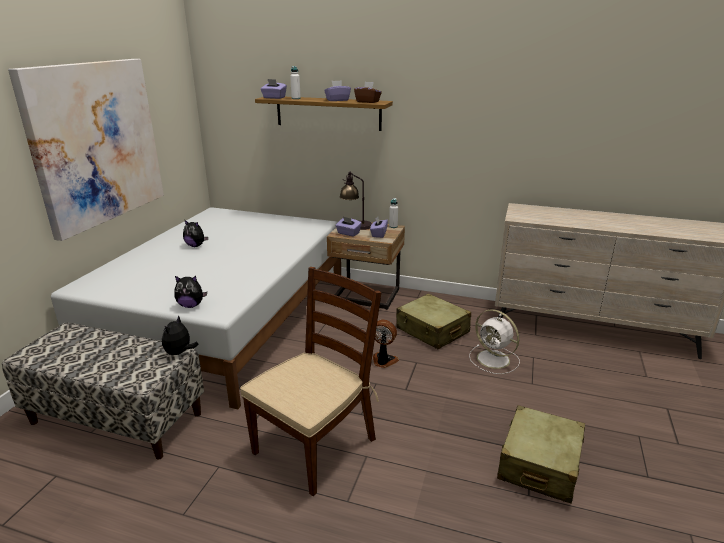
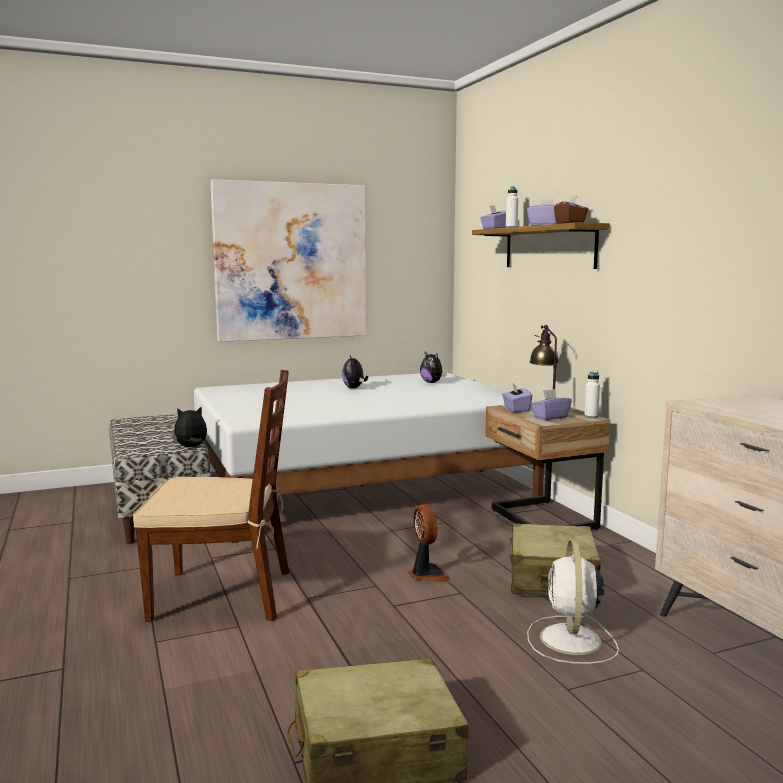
camera: 50 degrees right, 15 degrees down
plush toy [174,276,207,308] -> plush toy moved to [420,352,446,383]

